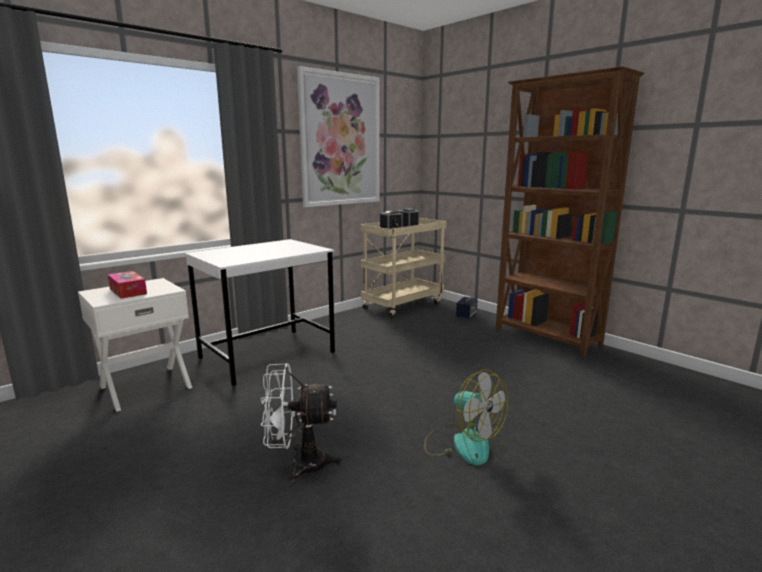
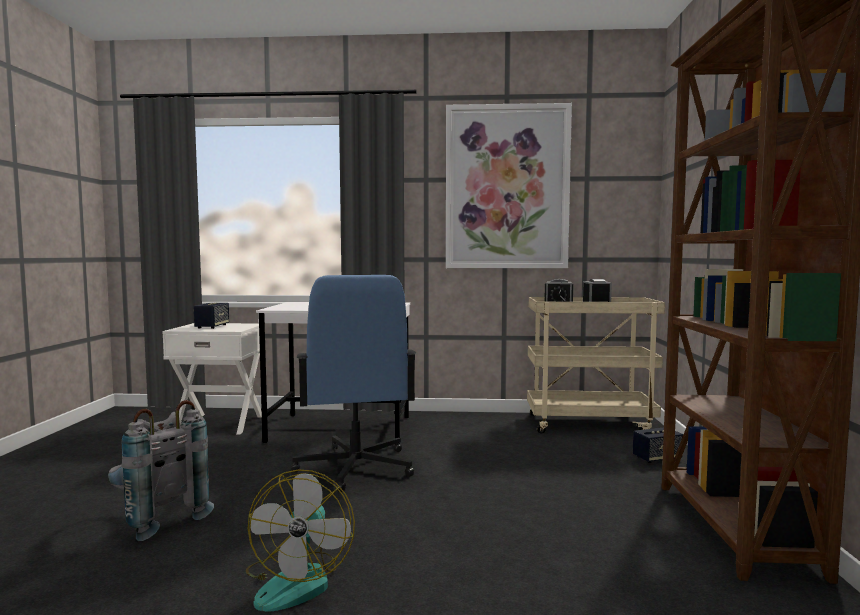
camera: 45 degrees right, 10 degrees down
tissue box [108,271,147,299] -> speaker [194,303,229,329]
white fan [261,364,342,484] -> grey backpack [108,400,214,541]
none -> blue office chair [291,275,417,492]

